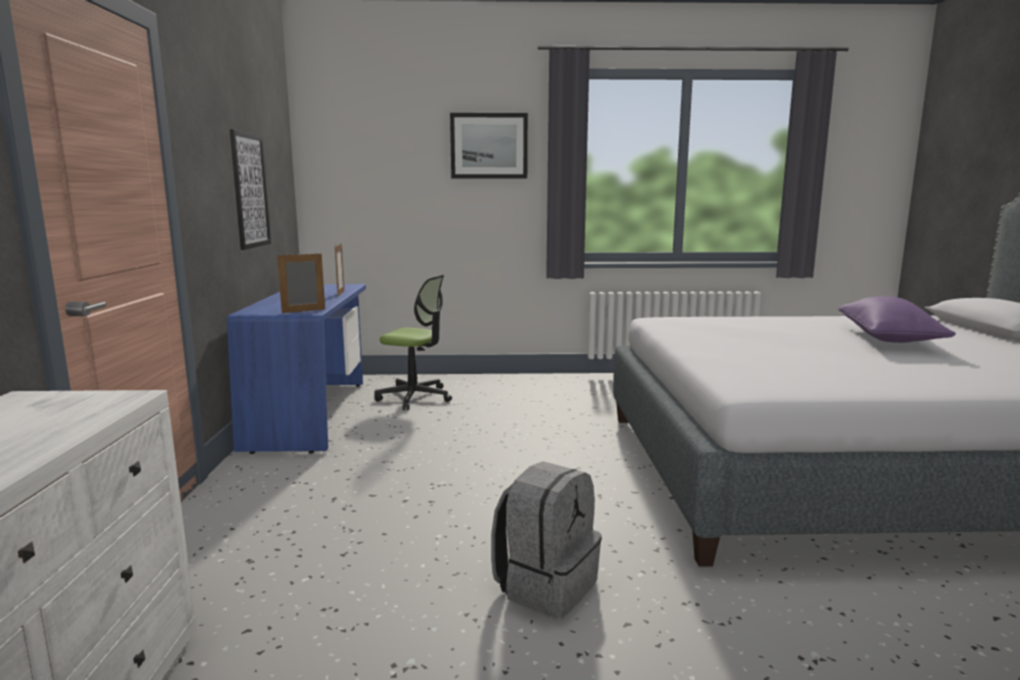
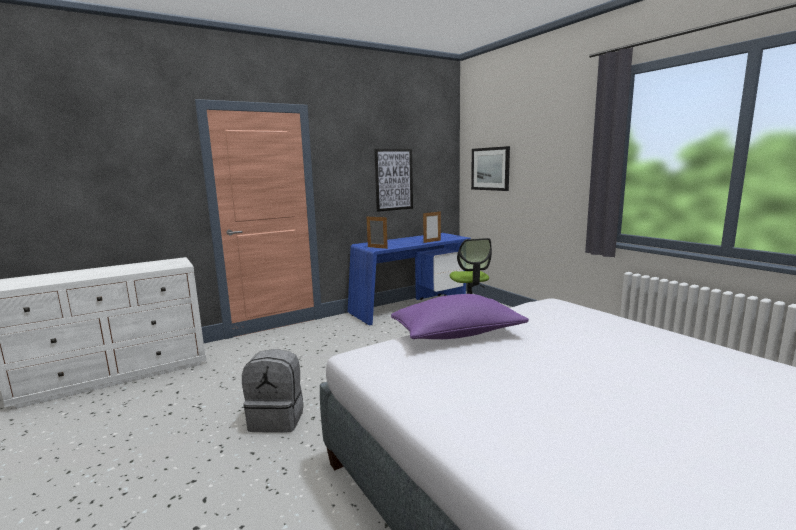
camera: 60 degrees right, 0 degrees up
picture [450,113,528,179] -> picture moved to [471,146,510,191]
purple pillow [838,296,956,343] -> purple pillow moved to [391,294,529,339]

